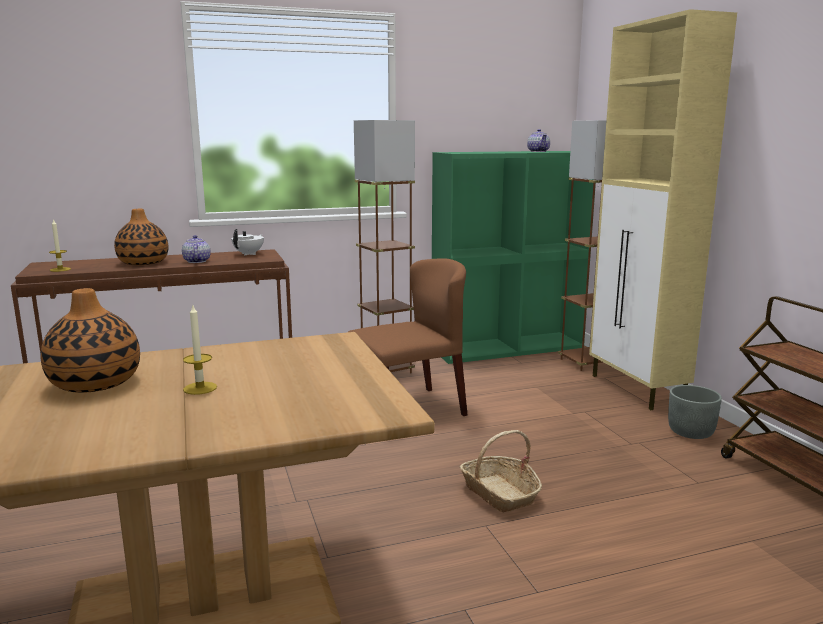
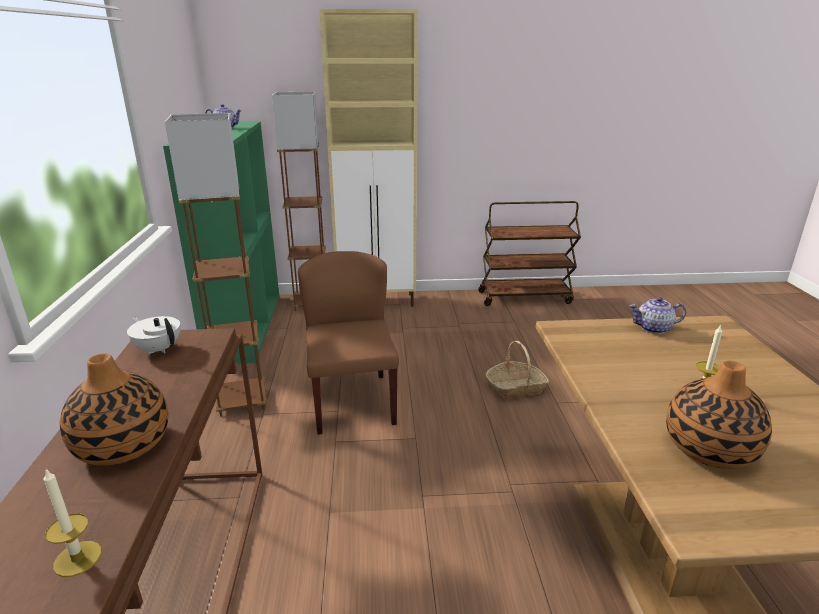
camera: 75 degrees left, 10 degrees up
teapot [182,235,211,263] -> teapot moved to [629,297,686,334]
grey planter [668,385,722,439] -> none

